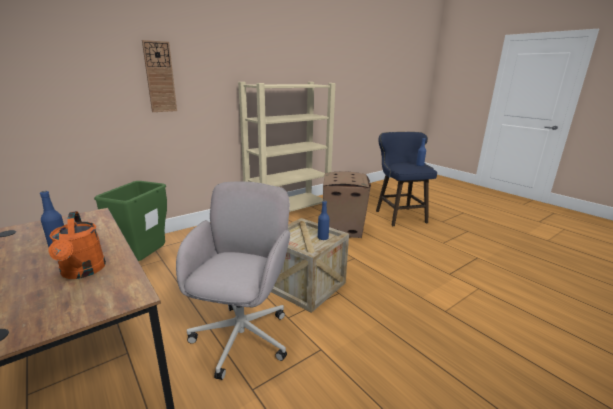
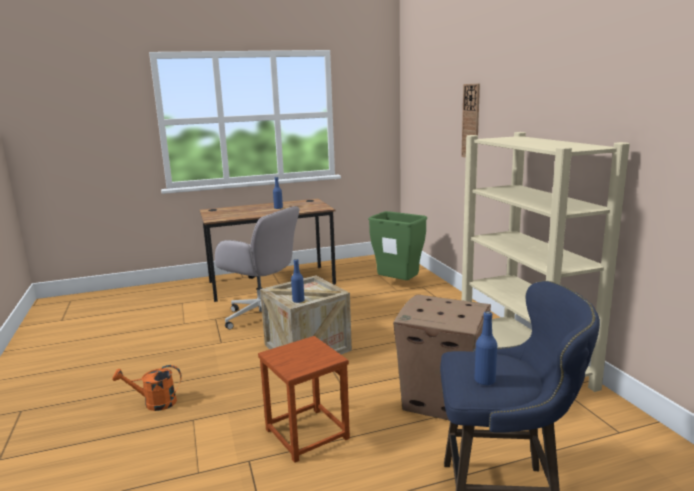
camera: 110 degrees right, 5 degrees down
orange watering can [48,211,106,279] -> orange watering can moved to [112,365,182,411]
none -> brown stool [258,336,350,463]

